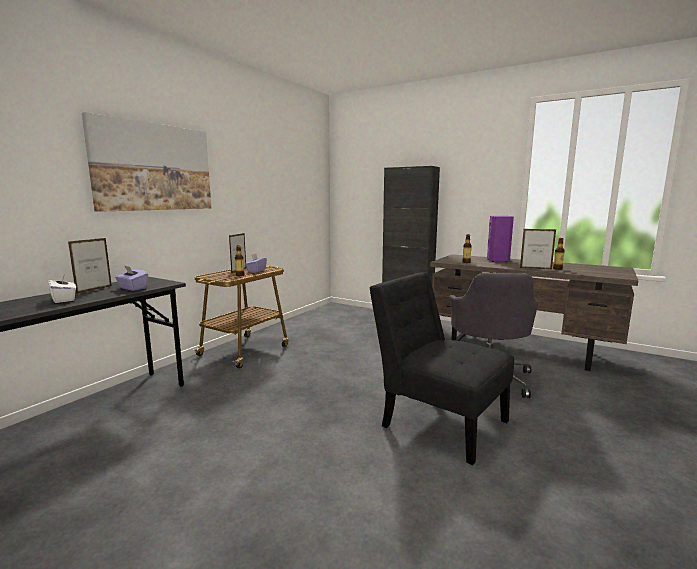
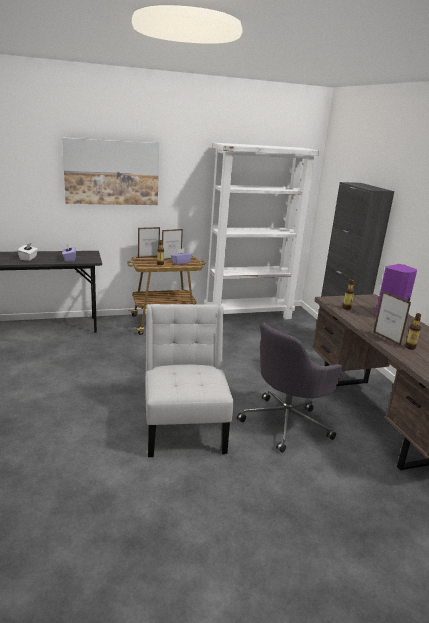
camera: 40 degrees right, 10 degrees up
picture frame [68,238,112,294] -> picture frame moved to [138,227,160,258]
black chair [370,272,514,465] -> white chair [145,304,234,457]
none -> white bookcase [204,143,319,319]

